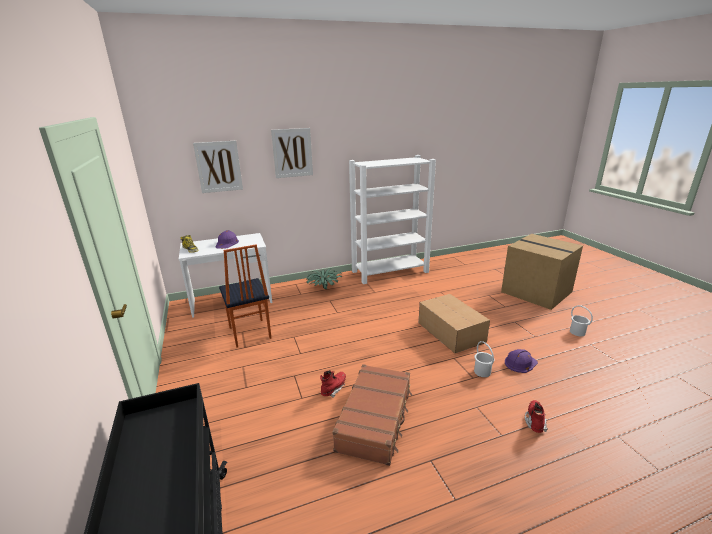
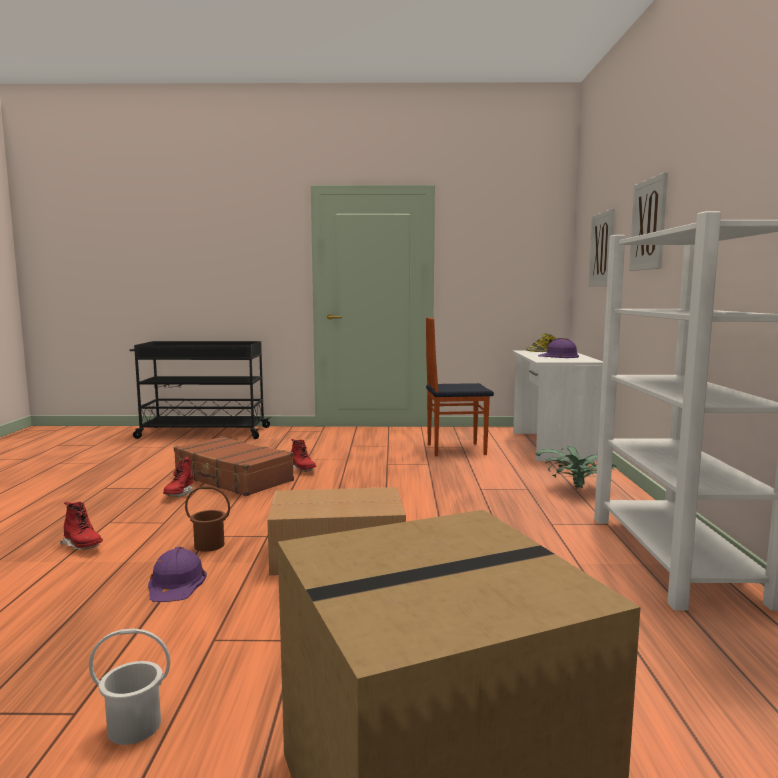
camera: 110 degrees right, 15 degrees down
white bucket [474,341,494,377] -> brown bucket [185,486,230,552]
none -> red boot [163,457,193,497]

